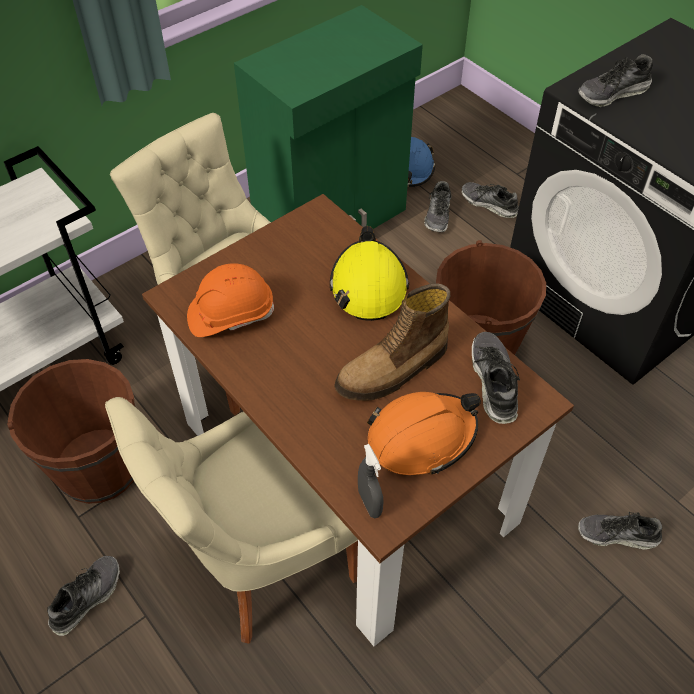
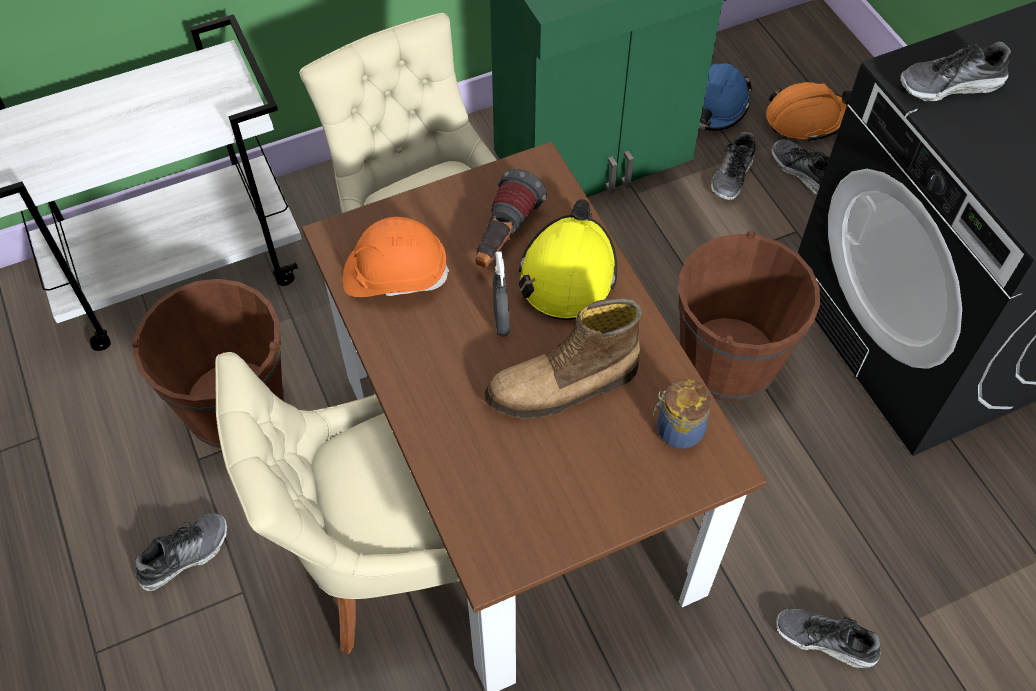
camera: 15 degrees right, 5 degrees up
grey spray bottle [358,444,384,518] -> grey spray bottle moved to [493,251,510,337]
orange hard hat [367,392,481,475] -> orange hard hat moved to [766,82,852,142]
shoe [472,332,520,424] -> jar [653,379,711,449]
none -> flashlight [475,169,547,268]

